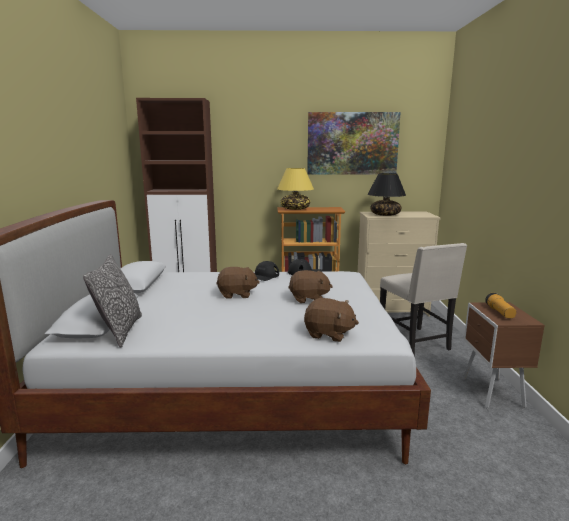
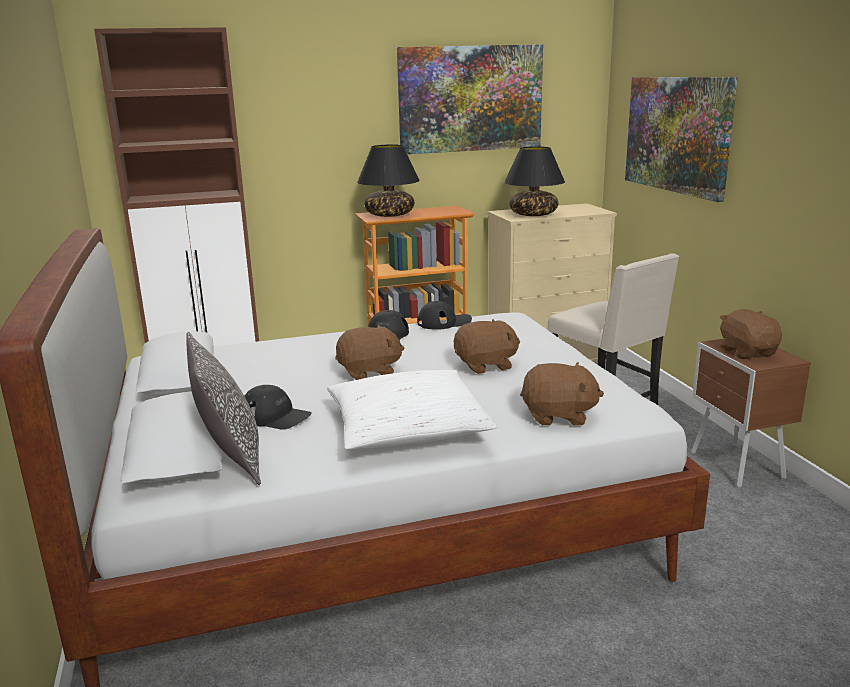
camera: 15 degrees left, 5 degrees up
yellow table lamp [277,168,314,210] -> black table lamp [357,145,420,217]
flashlight [485,293,516,318] -> brown plush toy [720,309,782,359]
none -> black cap [245,385,312,430]
none -> white pillow [327,370,498,450]
none -> picture [625,77,738,202]

